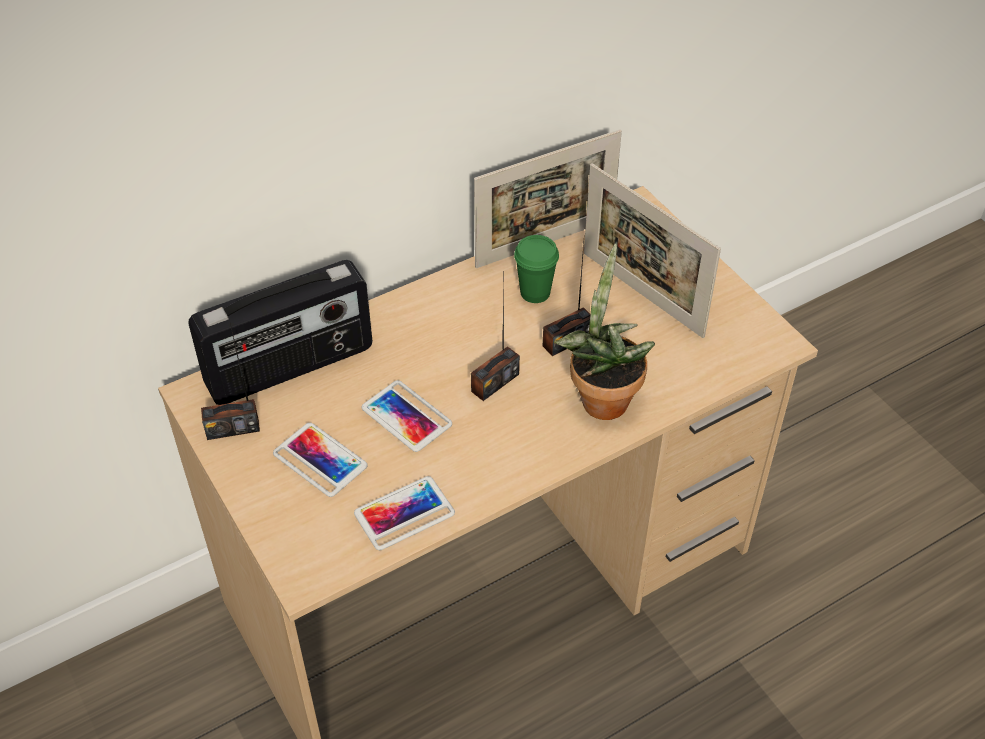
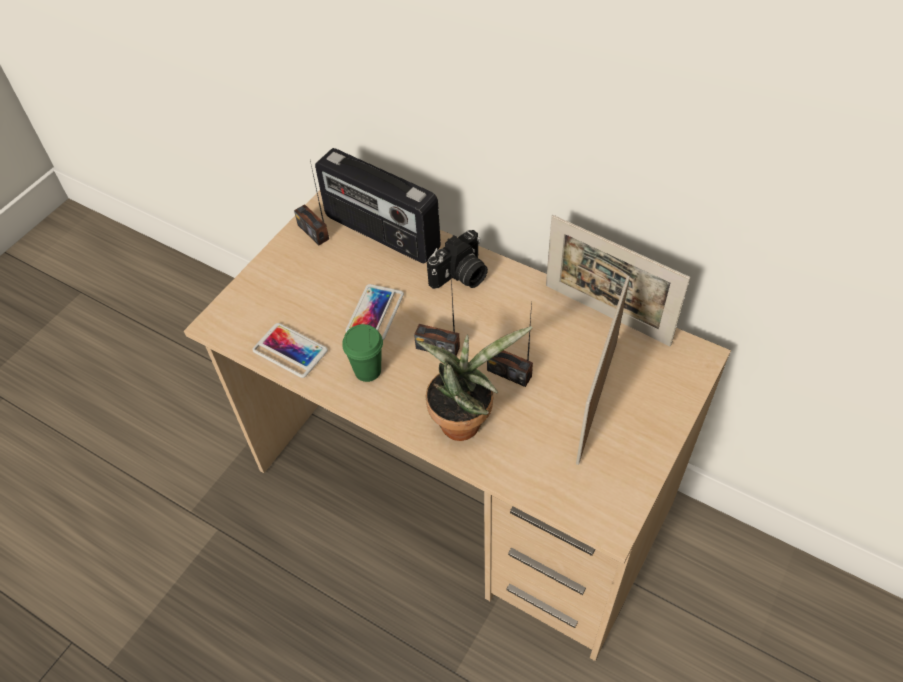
camera: 65 degrees right, 5 degrees up
phone [273,423,367,497] -> none
green cup [514,235,559,303] -> green cup moved to [342,324,383,382]
none -> camera [427,230,488,289]

